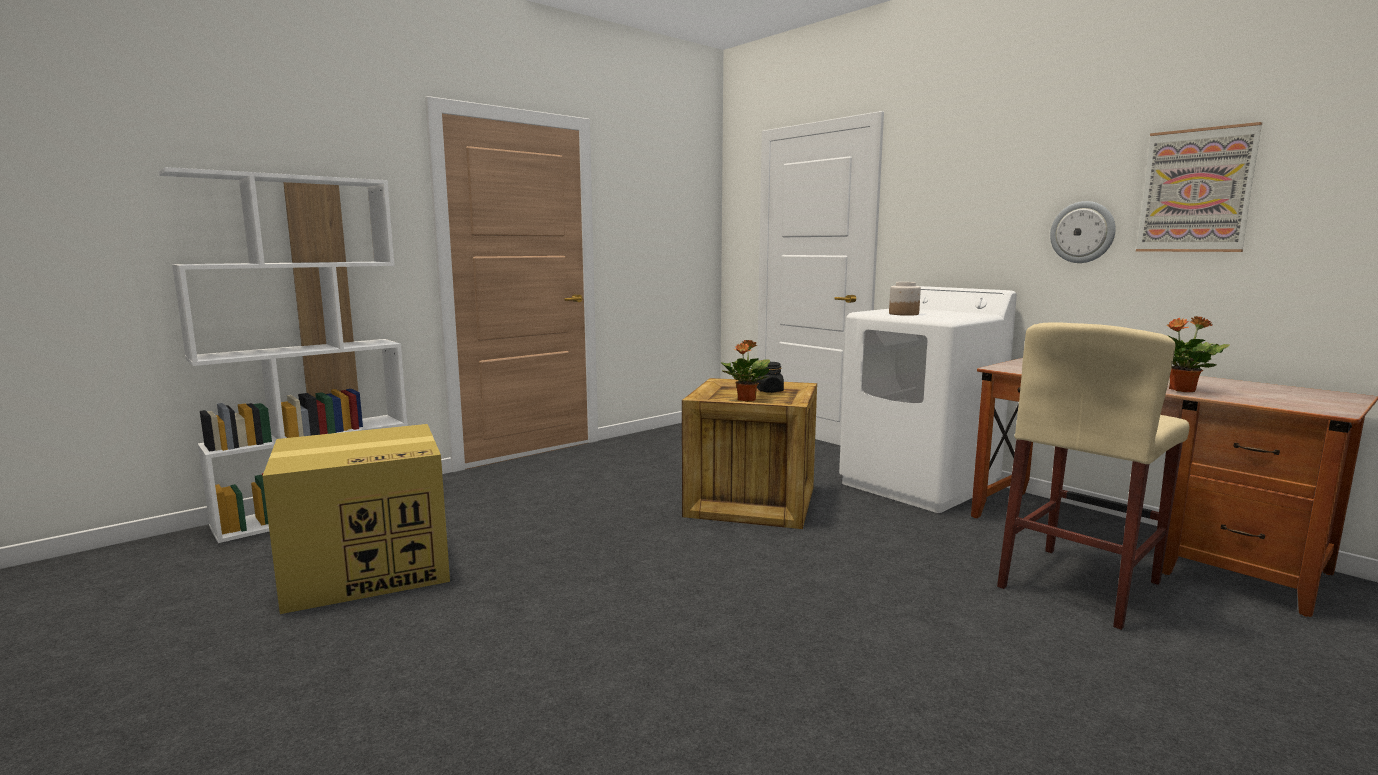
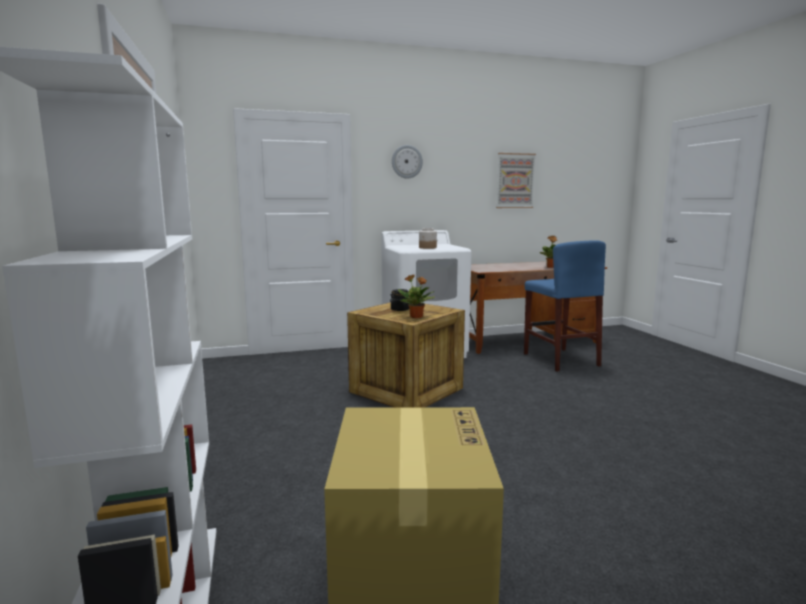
camera: 65 degrees left, 0 degrees up
beige stool [997,322,1190,630] -> blue stool [524,240,606,372]
wall clock [1050,201,1116,263] -> wall clock moved to [392,145,423,179]

